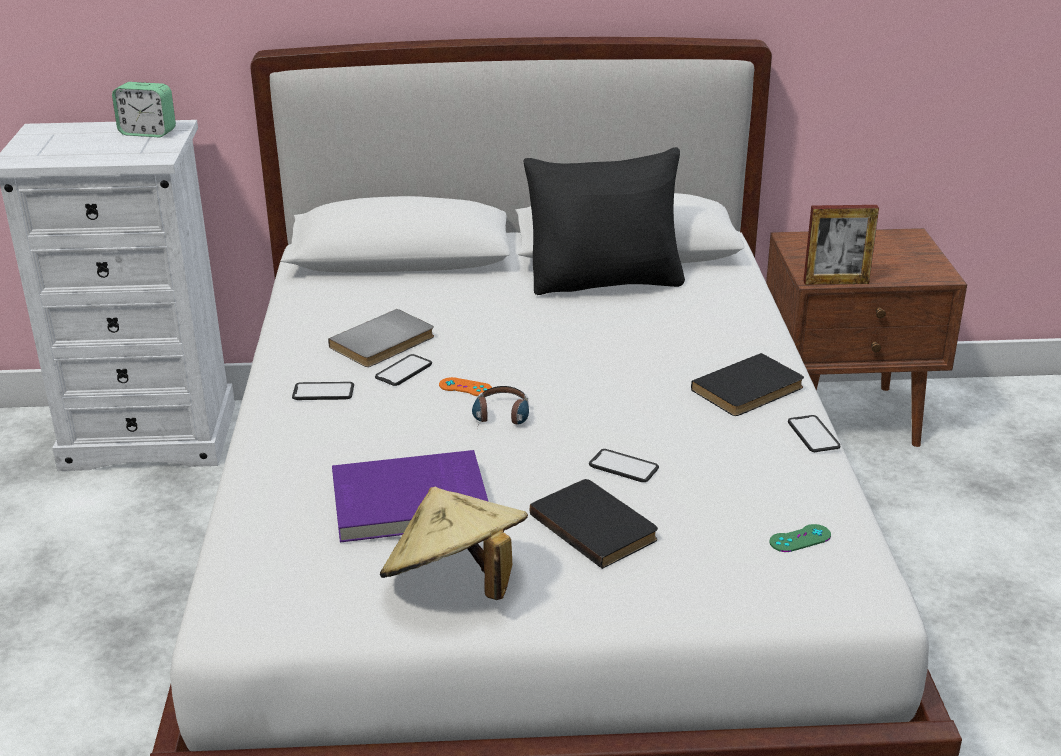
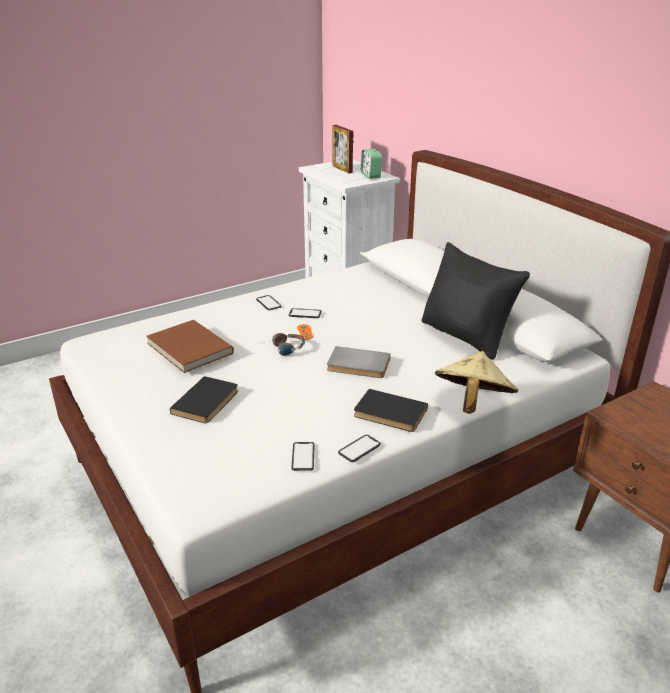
camera: 60 degrees right, 0 degrees up
grey book [328,309,434,367] -> grey book moved to [327,346,391,378]
purple book [332,450,489,543] -> brown book [146,320,234,373]
beige hat [380,487,528,600] -> beige hat moved to [435,351,518,414]
phone [589,449,659,482] -> phone moved to [291,442,314,471]
green game controller [769,524,831,552] -> none
picture frame [803,205,879,285] -> picture frame moved to [332,125,353,174]

